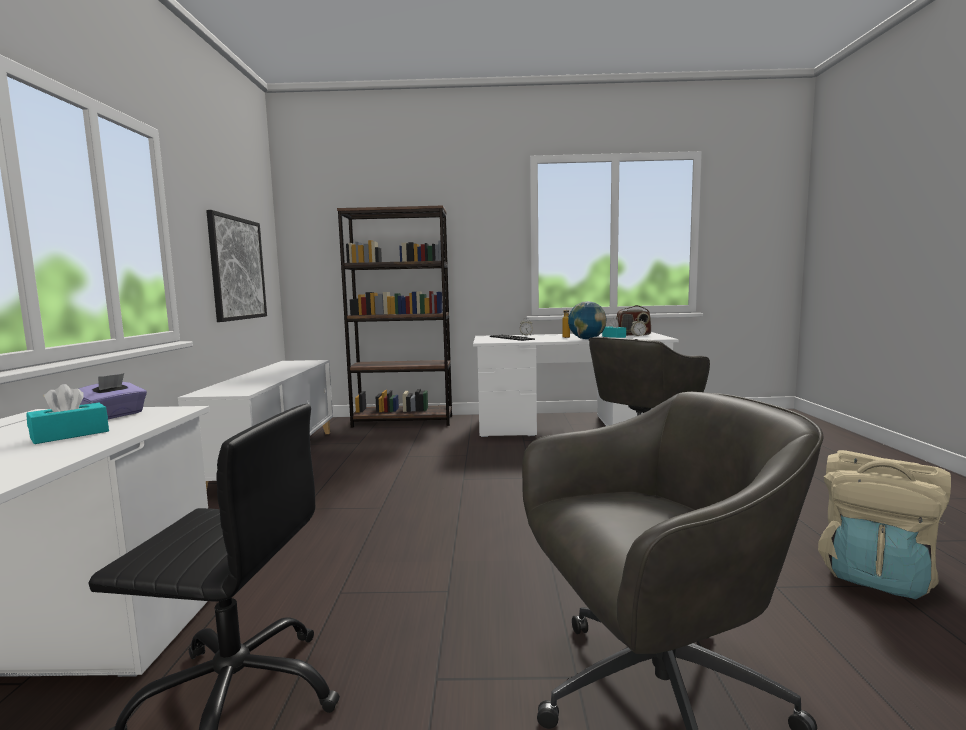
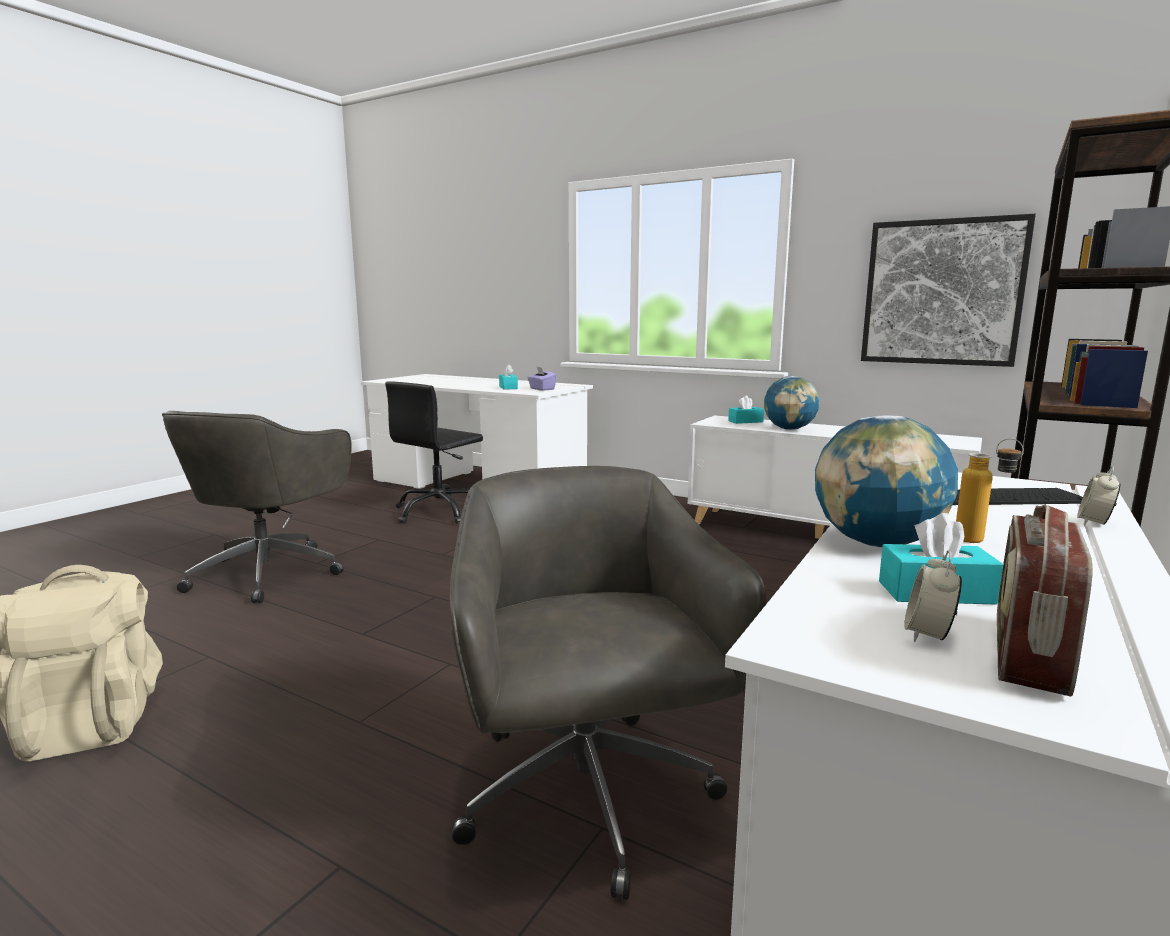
camera: 120 degrees right, 5 degrees up
none -> turquoise tissue box [728,395,764,424]
none -> globe [764,376,819,430]

